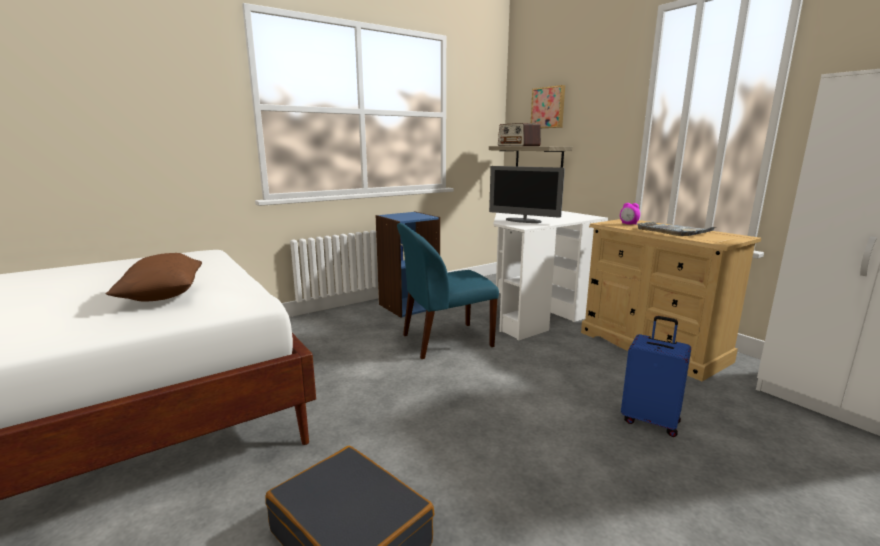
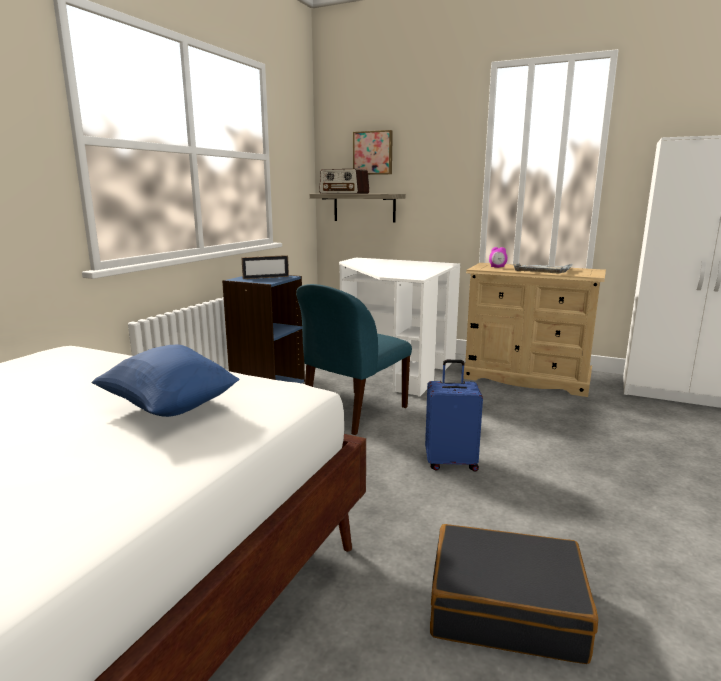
camera: 30 degrees left, 0 degrees up
brown pillow [106,253,202,301] -> blue pillow [91,345,240,417]
monitor [489,166,565,223] -> none
blue suitcase [621,316,691,437] -> blue suitcase moved to [425,360,483,472]
none -> picture frame [241,255,289,279]

